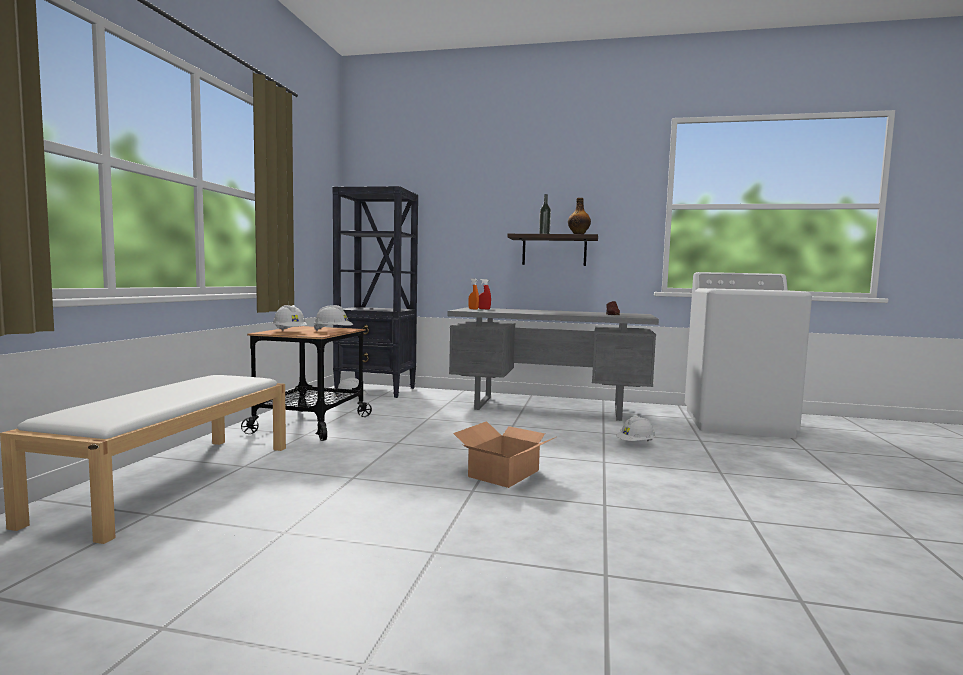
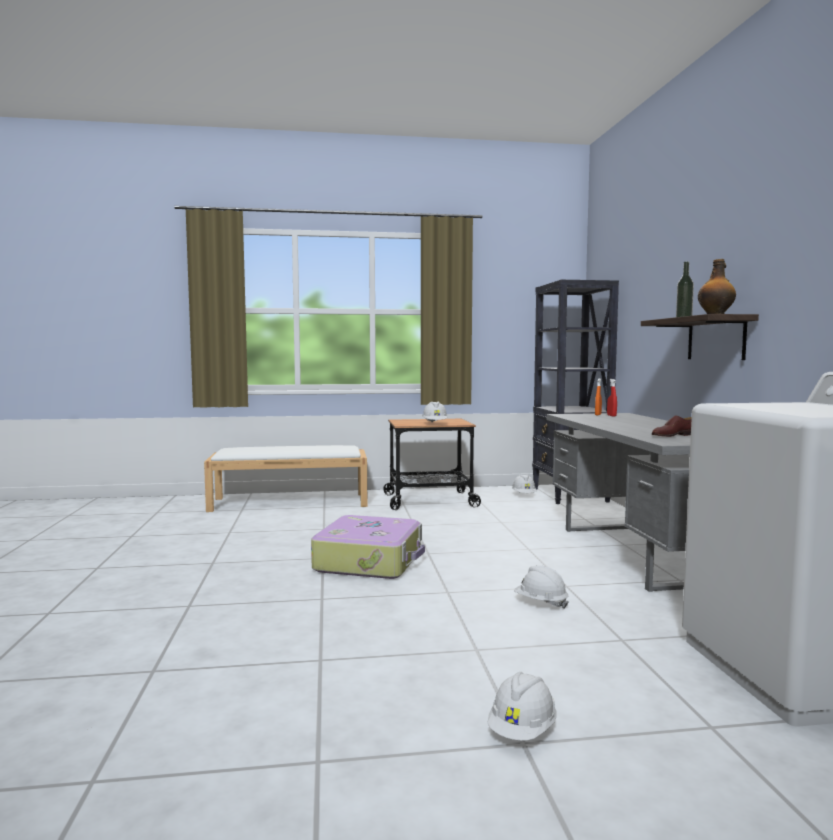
camera: 70 degrees right, 0 degrees up
white hard hat [272,305,307,331] -> white hard hat moved to [487,672,557,741]
cardboard box [453,421,556,488] -> suitcase [311,515,425,579]

